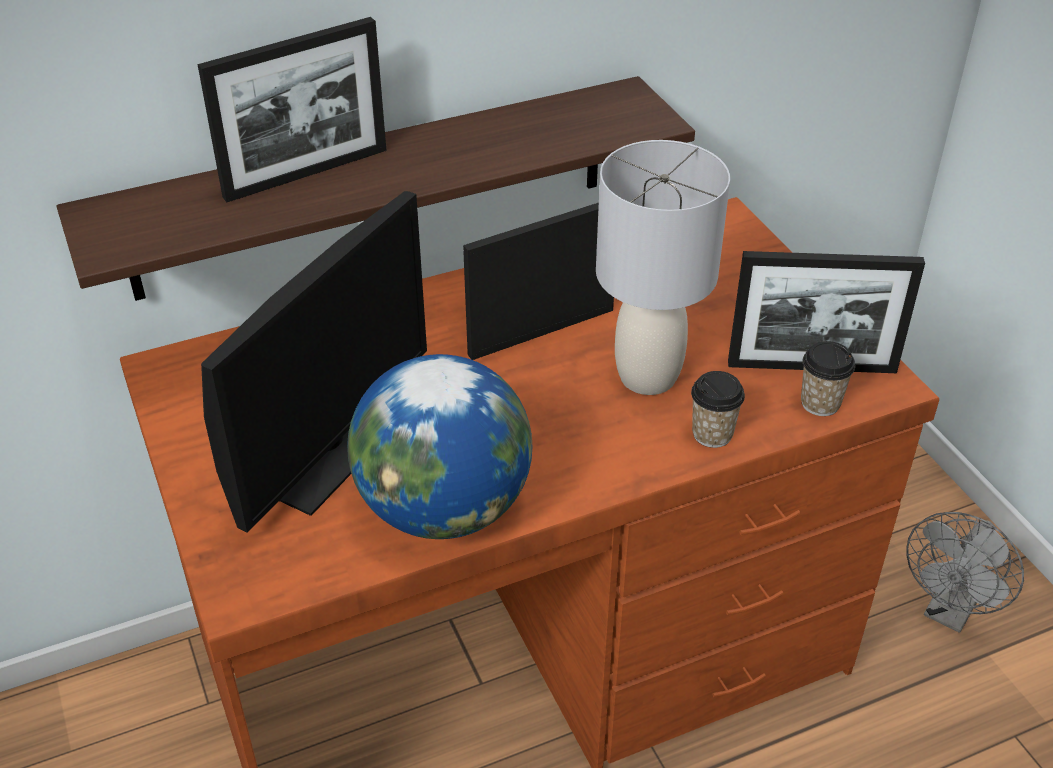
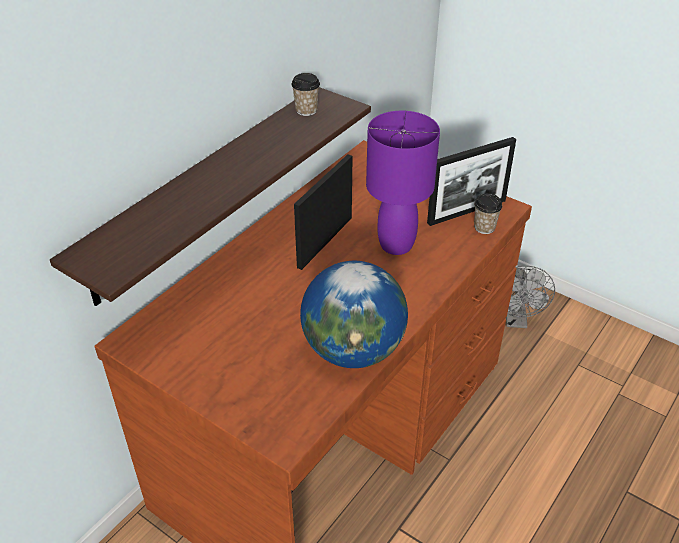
camera: 30 degrees left, 0 degrees up
picture frame [198,17,386,202] -> none
monitor [201,191,427,533] -> none
grey table lamp [596,140,730,395] -> purple table lamp [366,111,440,255]
cup [691,371,745,448] -> cup moved to [291,73,320,116]

